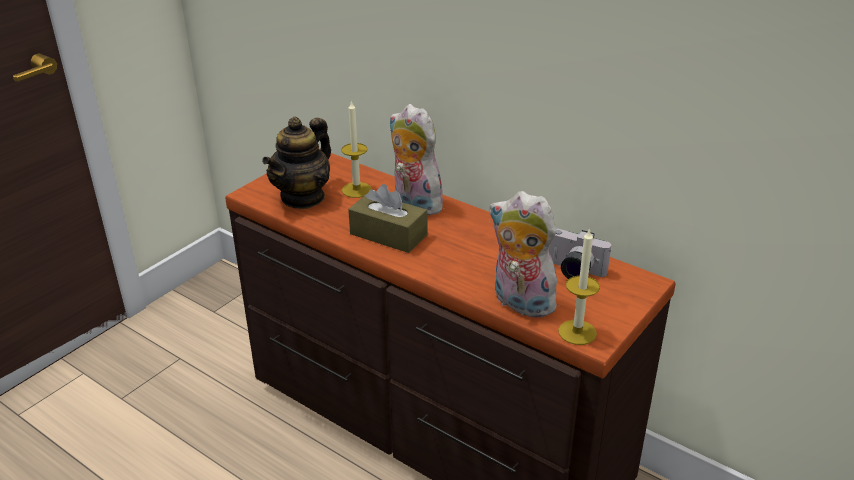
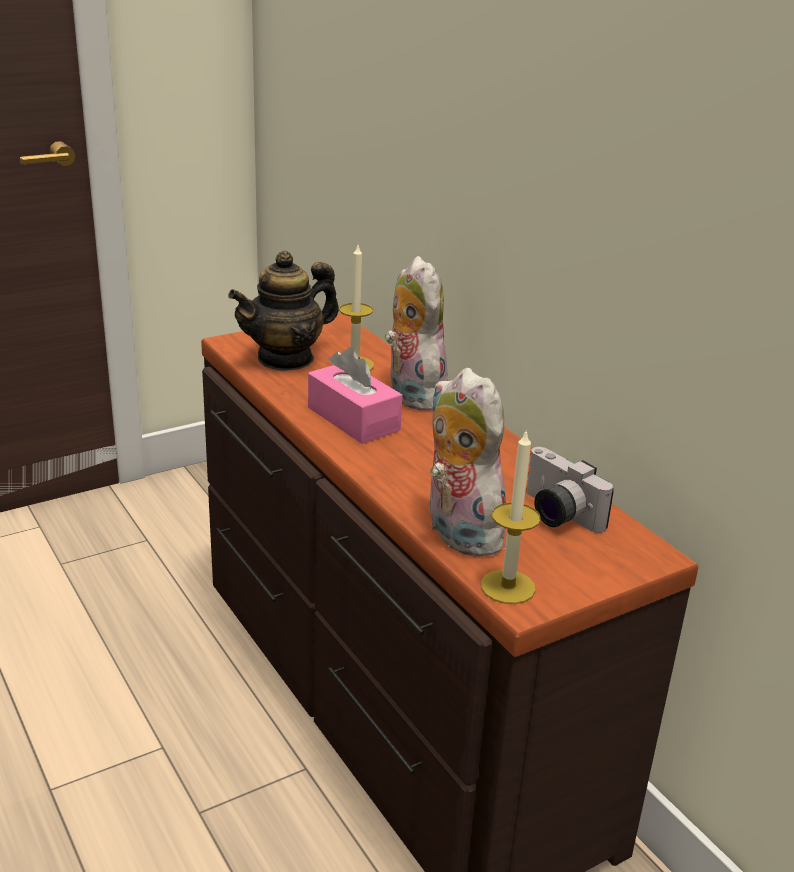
camera: 20 degrees right, 5 degrees down
brown tissue box [348,184,428,253] -> pink tissue box [308,347,402,444]

